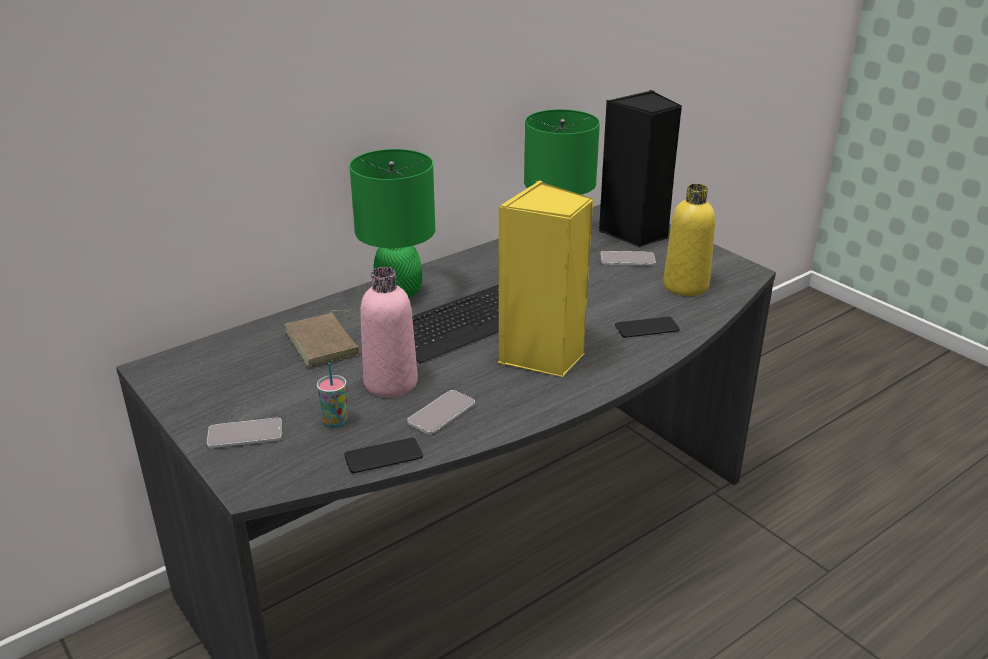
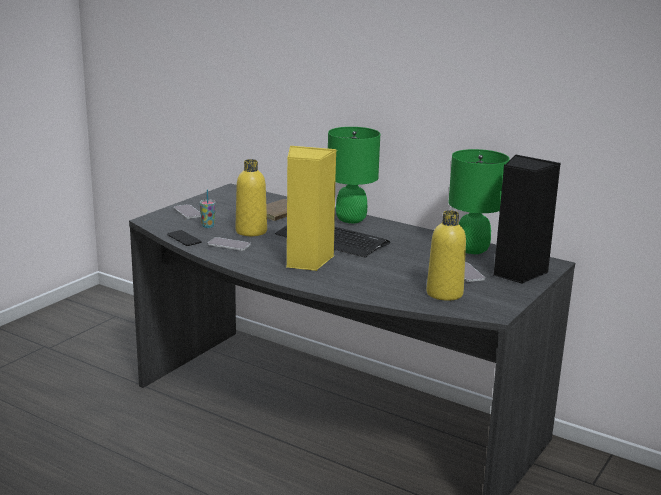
camera: 70 degrees right, 10 degrees down
pink bottle [360,267,418,397] -> yellow bottle [236,159,267,236]
phone [615,316,680,338] -> none

